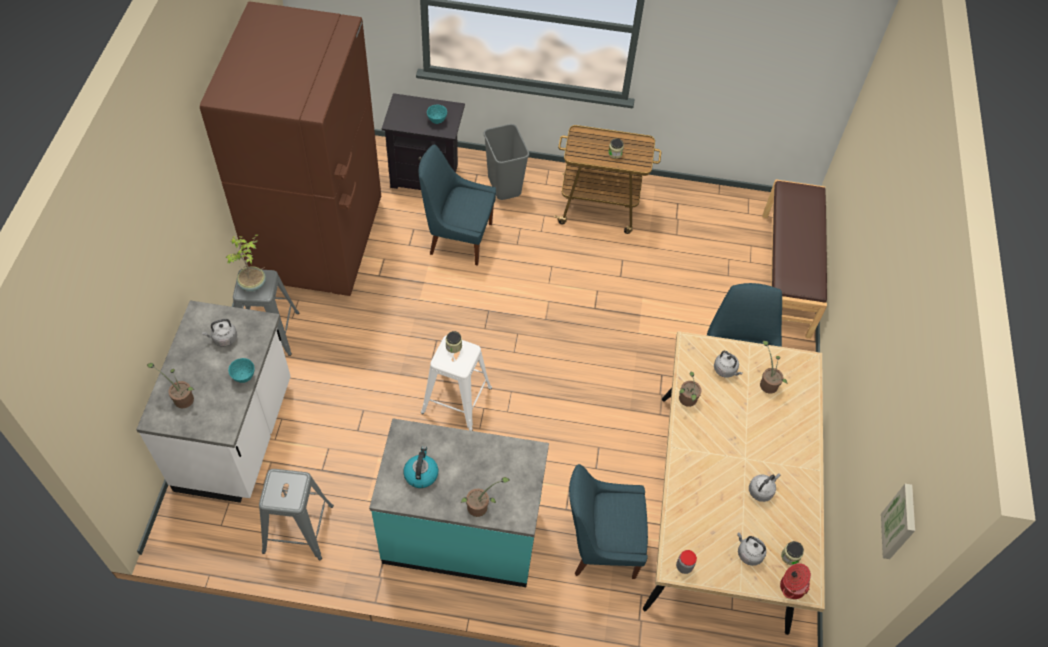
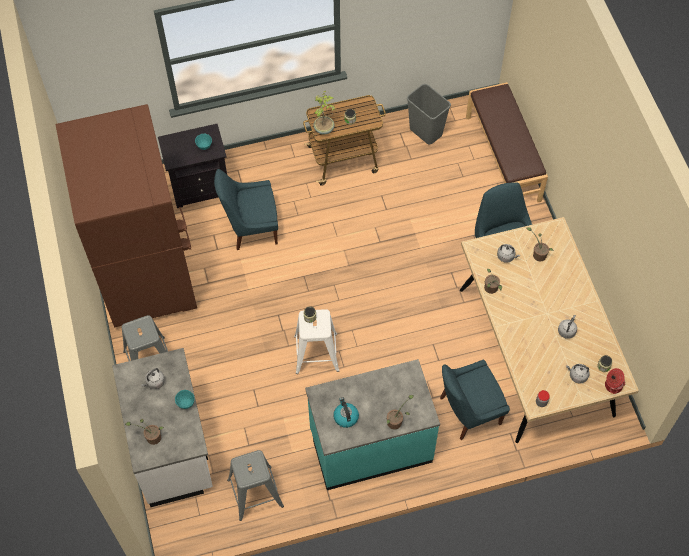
camera: 20 degrees left, 5 degrees up
potted plant [226,235,266,292] -> potted plant moved to [314,91,335,134]
grey trash can [484,124,529,200] -> grey trash can moved to [407,84,451,144]
picture [881,484,915,559] -> none

